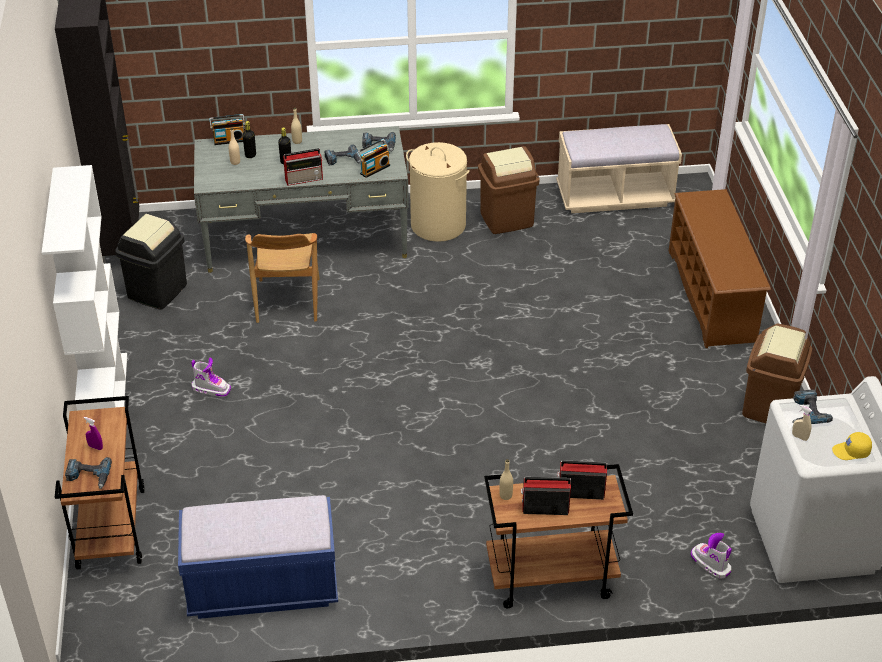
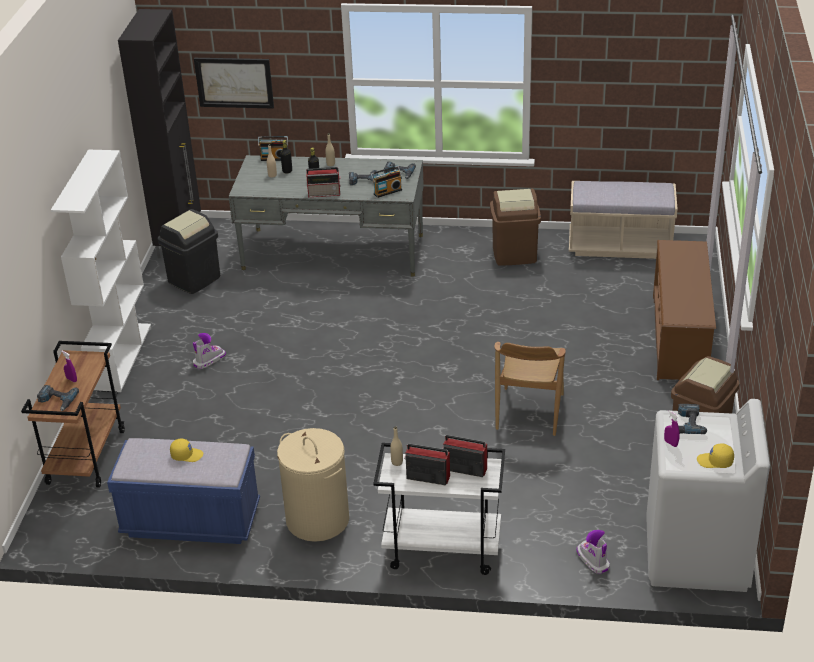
camera: 15 degrees right, 5 degrees down
boot [191,357,231,397] -> boot turned 75 degrees counterclockwise [193,333,226,369]
brown chair [245,233,320,323] -> brown chair moved to [494,342,566,436]
beige laundry basket [406,142,470,242] -> beige laundry basket moved to [277,428,349,542]
brown cart [484,464,633,608] -> white cart [373,443,505,575]
beige spray bottle [792,405,812,441] -> purple spray bottle [664,410,680,447]
none -> yellow cap [170,438,203,462]
none -> picture [194,58,274,108]

